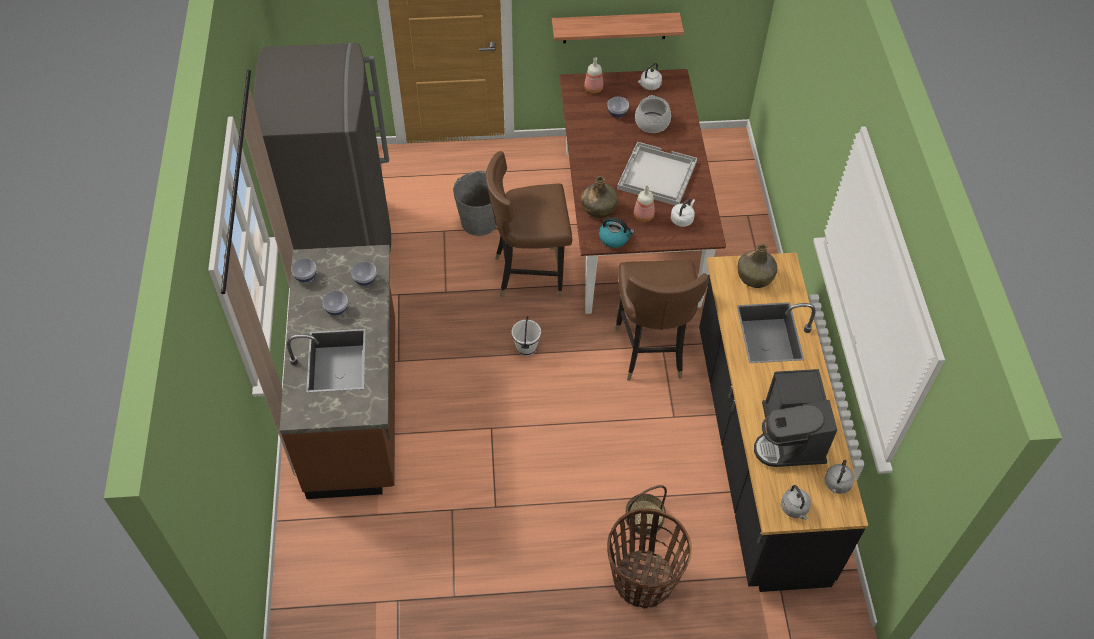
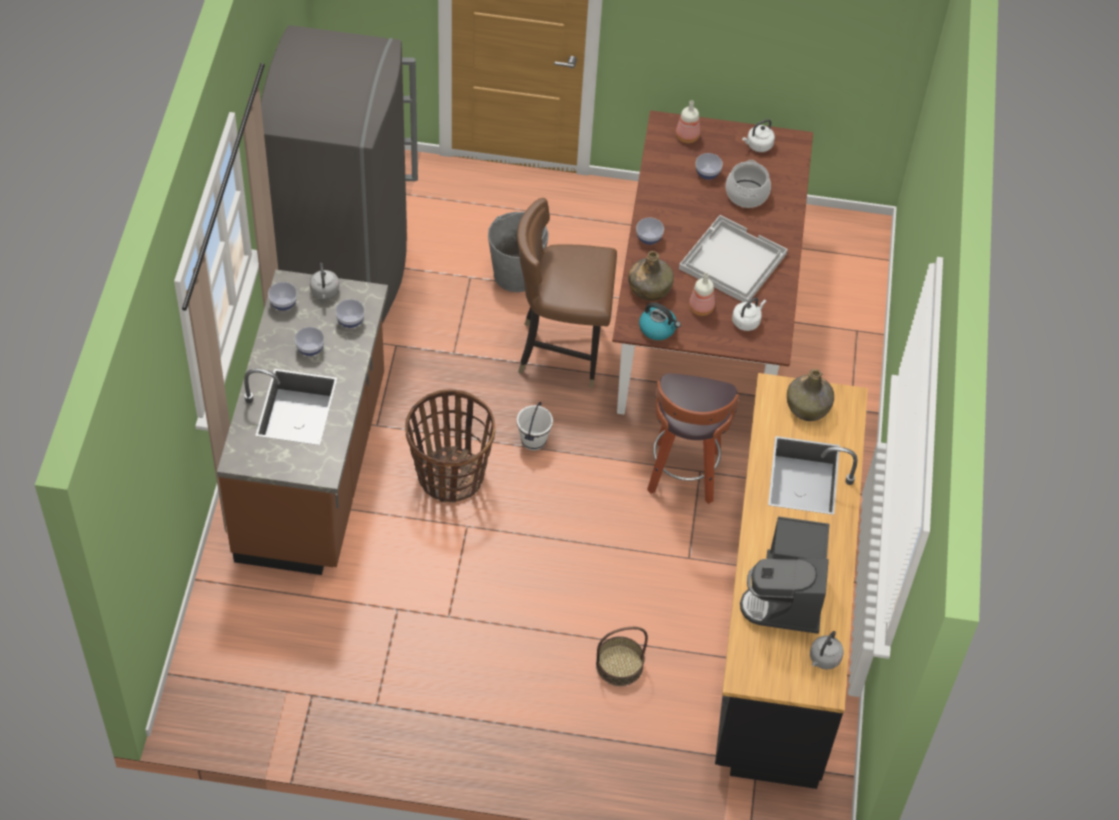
camera: 10 degrees right, 0 degrees up
shelf [552,13,684,43] -> none
basket [607,508,692,609] -> basket moved to [405,389,495,503]
brown chair [615,260,709,381] -> stool [647,374,739,504]
grey kettle [781,485,811,520] -> grey kettle moved to [310,263,339,299]
none -> bowl [636,218,664,245]

